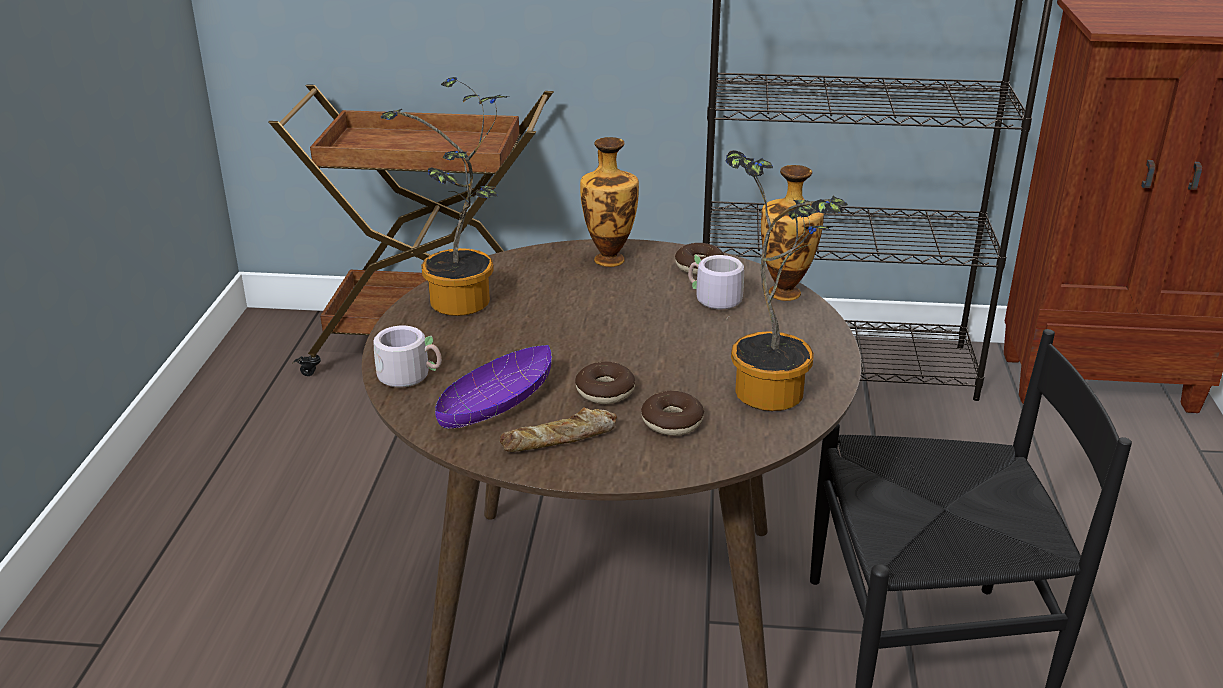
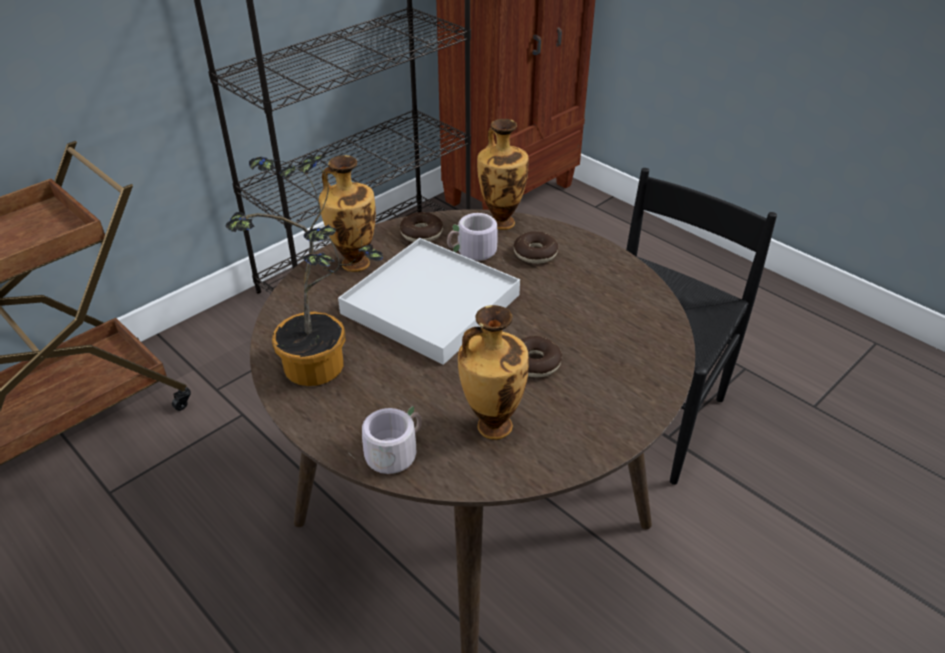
camera: 50 degrees left, 10 degrees up
purple bowl [435,345,552,429] -> vase [458,305,529,440]
bread [500,408,617,452] -> none
donut [641,391,704,436] -> donut moved to [514,231,558,264]
potted plant [726,150,848,411] -> none
none -> white tray [338,238,520,365]

